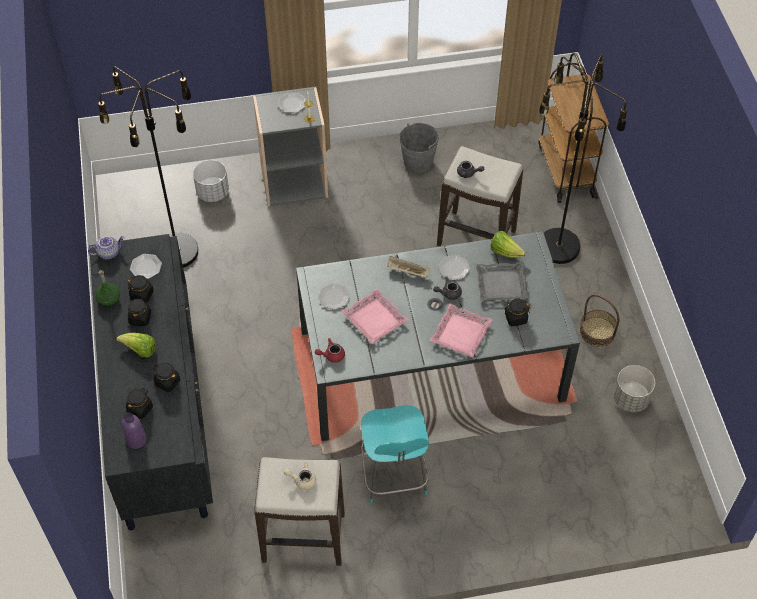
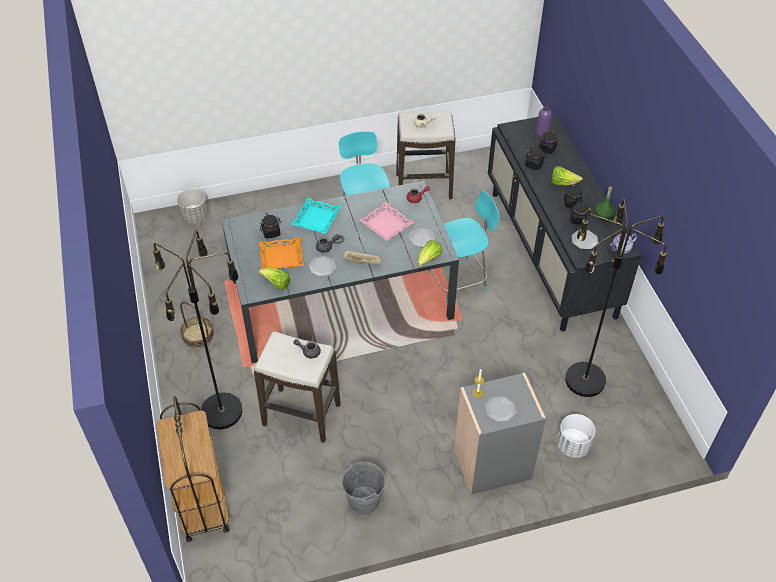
camera: 175 degrees right, 5 degrees down
pink tray [430,303,492,358] -> turquoise tray [291,198,341,234]
grey tray [476,262,530,301] -> orange tray [259,237,304,269]
grey planter [613,365,655,412] -> grey planter moved to [177,189,209,224]
none -> lettuce [418,240,443,266]
none -> turquoise chair [428,190,500,303]

